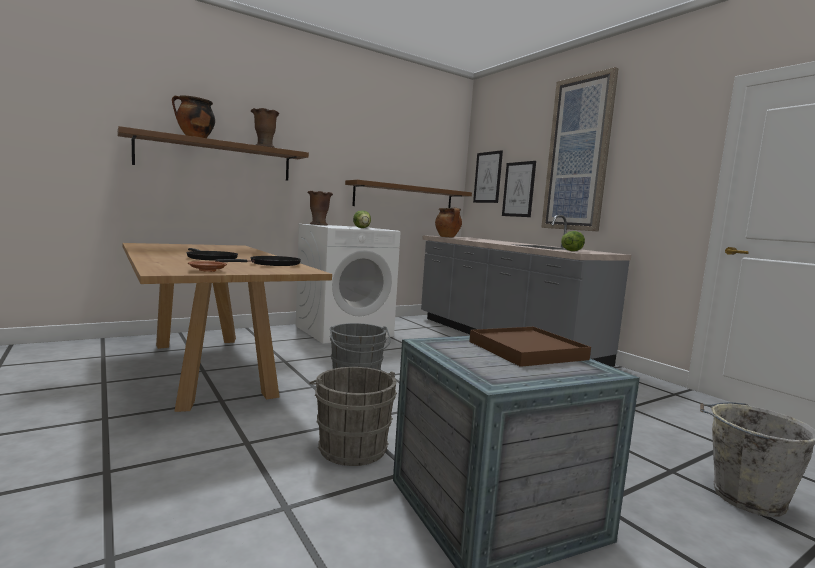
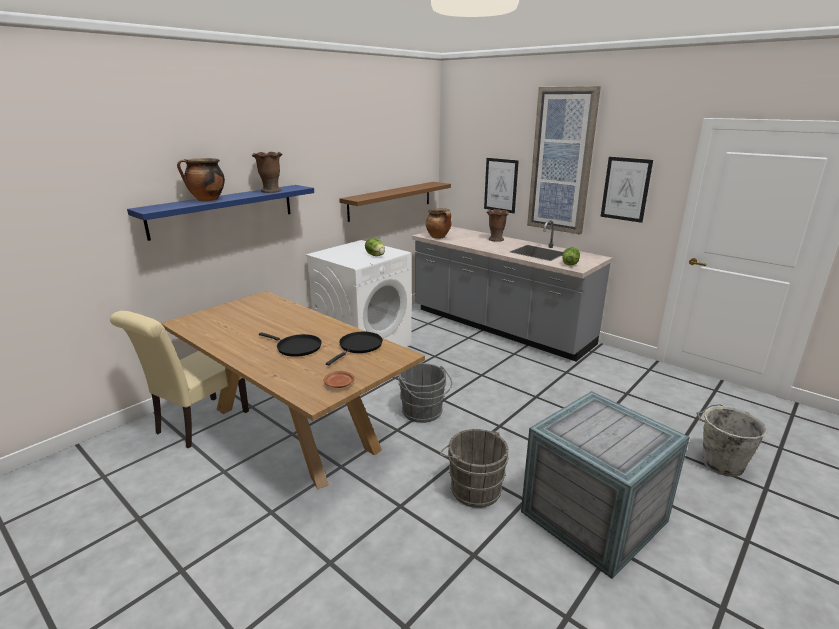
camera: 15 degrees left, 15 degrees up
brown shelf [117,126,309,181] -> blue shelf [127,185,314,241]
brown vase [307,191,333,225] -> brown vase moved to [486,209,509,242]
brown tray [469,327,591,367] -> none
picture [473,150,503,203] -> picture moved to [601,157,653,223]
none -> beige chair [110,311,249,449]

